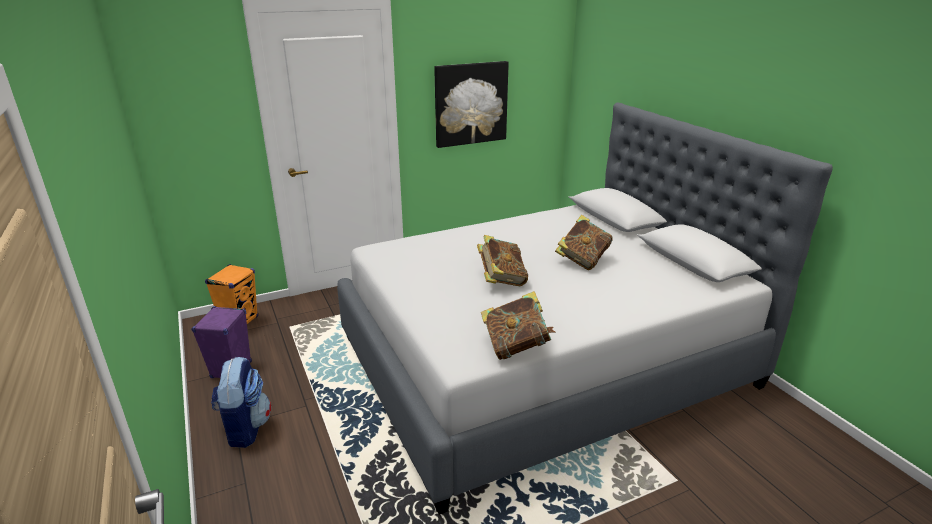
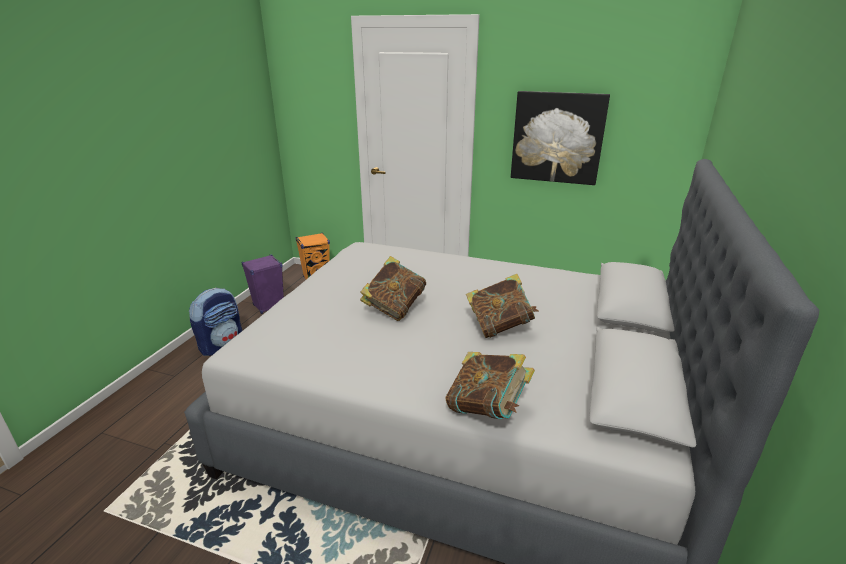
camera: 45 degrees right, 0 degrees up
book [481,291,555,360] -> book moved to [445,352,535,419]

